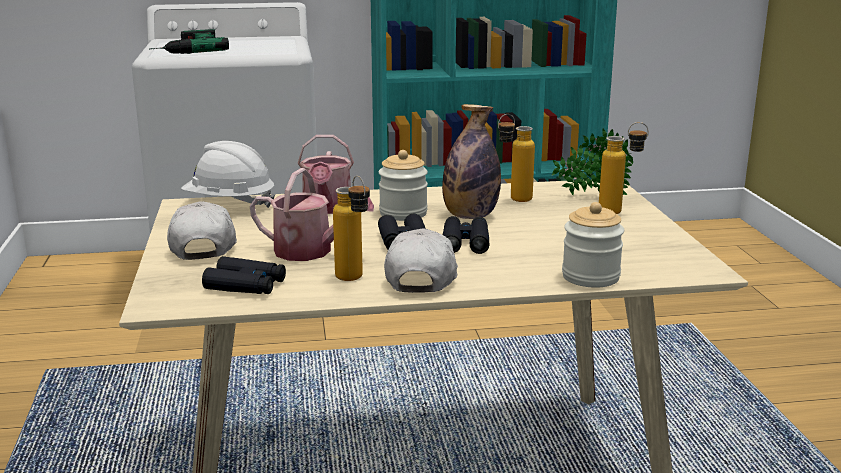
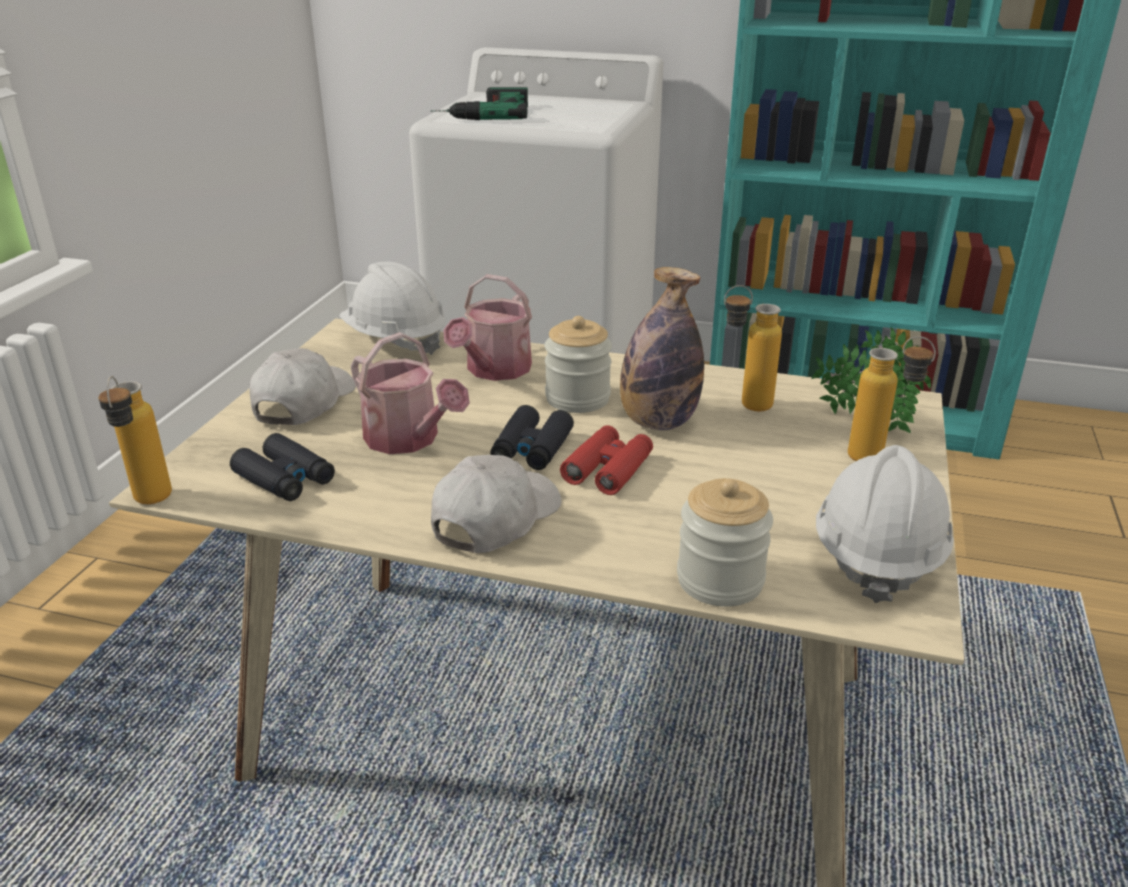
camera: 25 degrees right, 10 degrees up
bottle [333,176,370,281] -> bottle moved to [98,376,172,504]
black binoculars [443,216,489,254] -> red binoculars [560,425,653,495]
none -> white hard hat [816,445,954,603]

